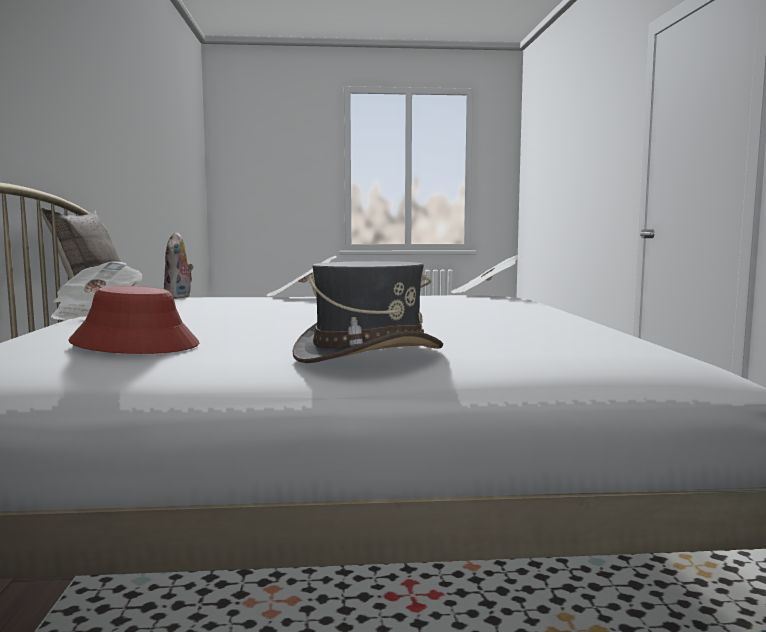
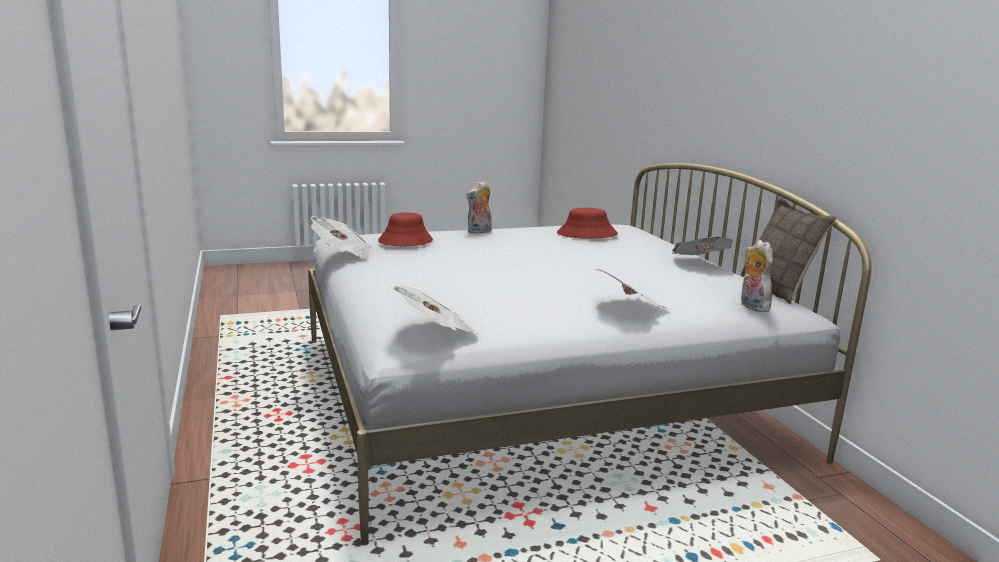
camera: 165 degrees right, 10 degrees up
grey hat [292,261,443,363] -> plush toy [466,181,492,234]
none -> newspaper [311,216,371,259]
none -> red hat [378,212,433,246]

